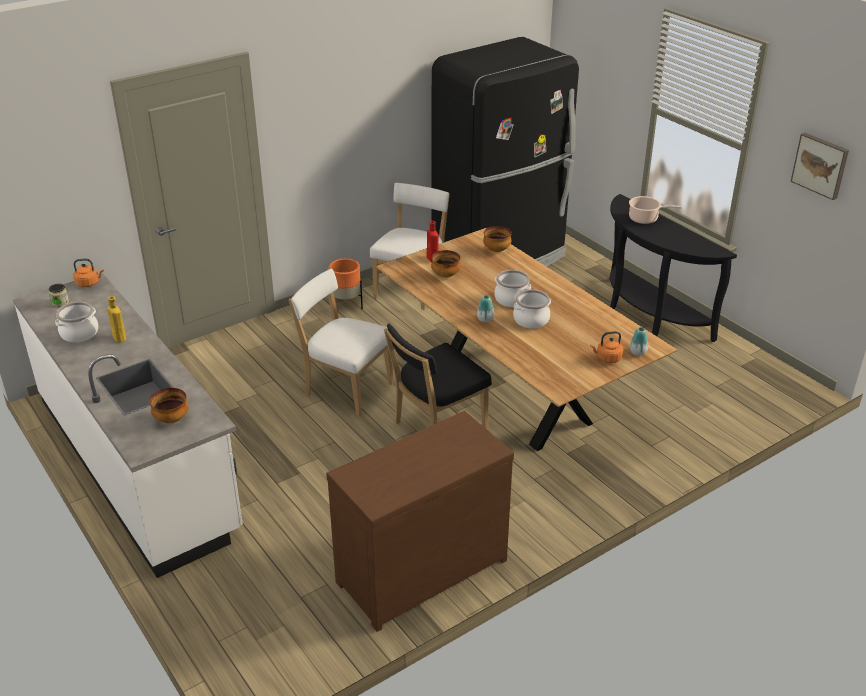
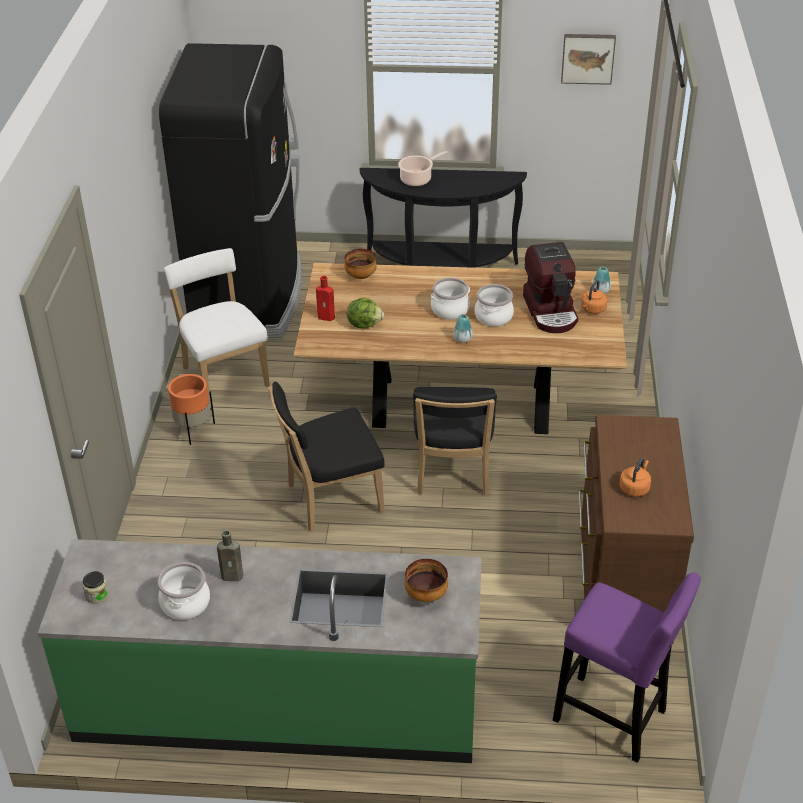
camera: 50 degrees left, 5 degrees up
white counter [13,273,243,578] -> green counter [38,539,482,763]
orange kettle [73,259,104,287] -> orange kettle moved to [619,458,651,496]
yellow bottle [107,296,126,343] -> brown bottle [217,530,243,581]
white chair [289,269,393,417] -> black chair [268,381,385,531]
bowl [431,250,461,278] -> lettuce [347,297,384,329]
none -> coffee machine [523,242,578,333]
none -> purple stool [553,573,701,763]

